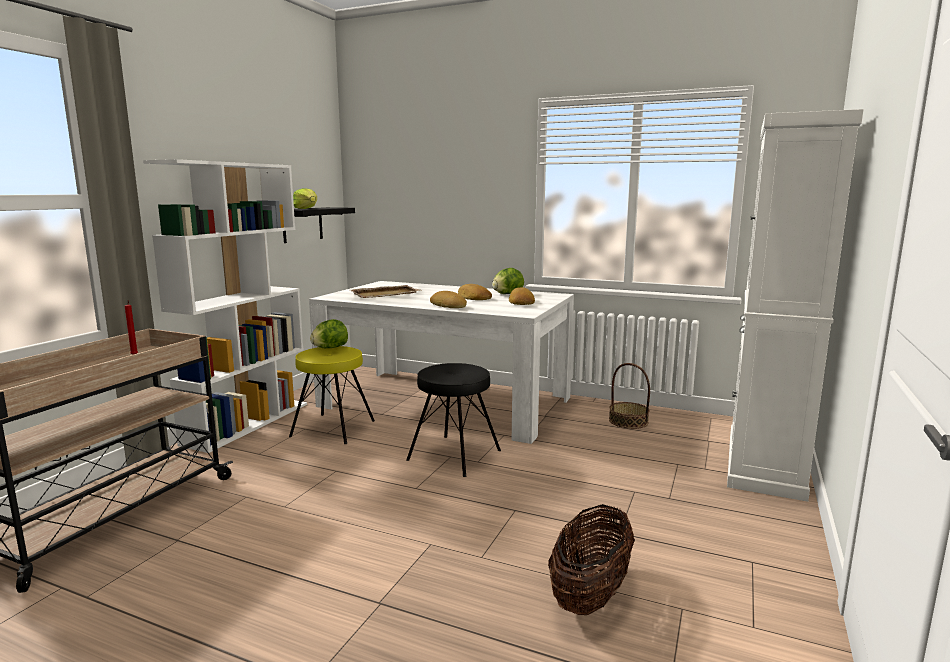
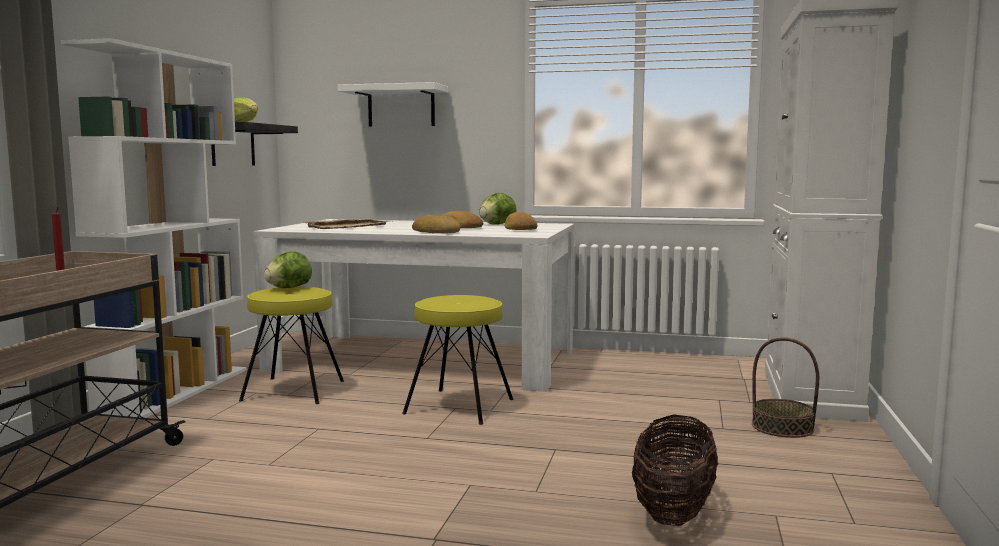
camera: 10 degrees left, 5 degrees down
black stool [406,363,501,477] -> yellow stool [402,295,514,425]
basket [609,363,650,429] -> basket moved to [752,337,819,438]
none -> white shelf [337,82,448,127]

